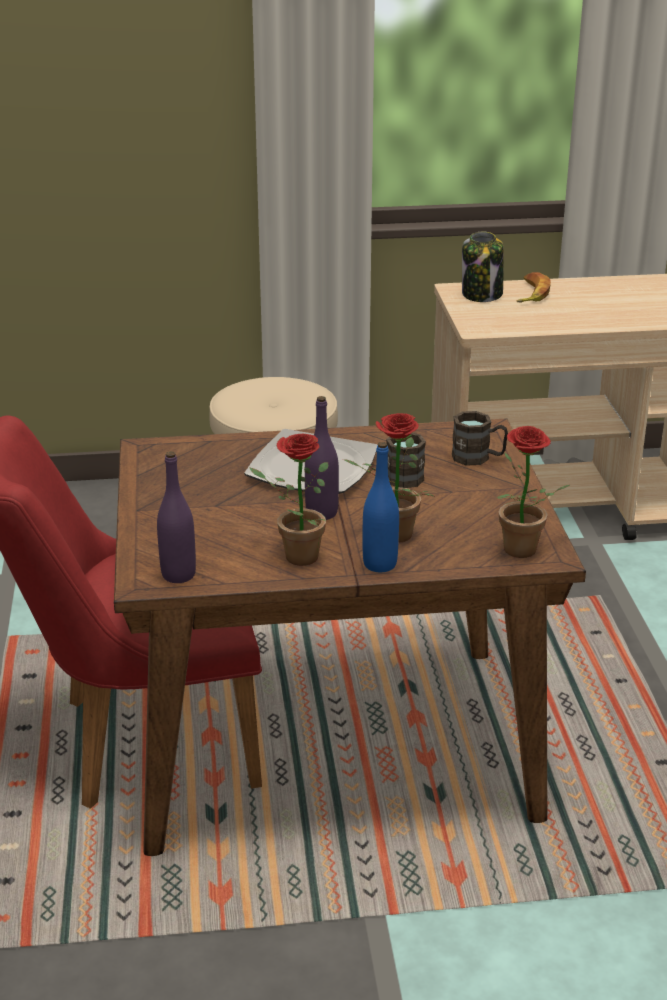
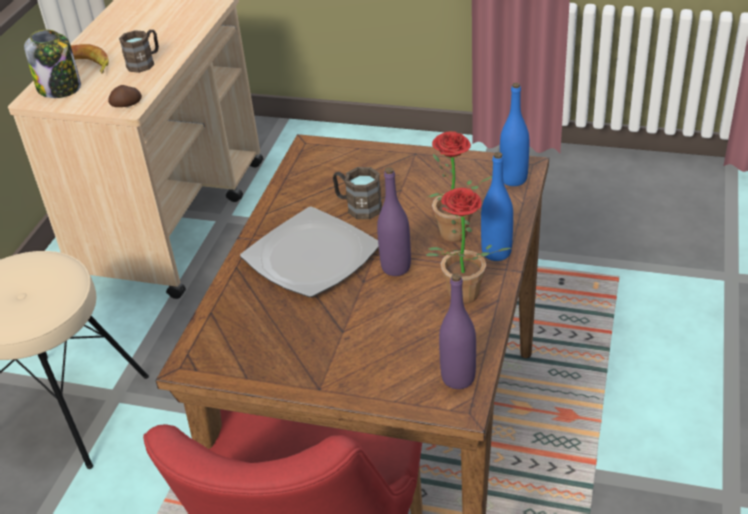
camera: 65 degrees left, 10 degrees up
brown mug [452,411,508,466] -> brown mug moved to [119,30,159,73]
potted plant [497,426,570,558] -> blue bottle [500,83,529,186]
none -> potato [108,85,142,107]

